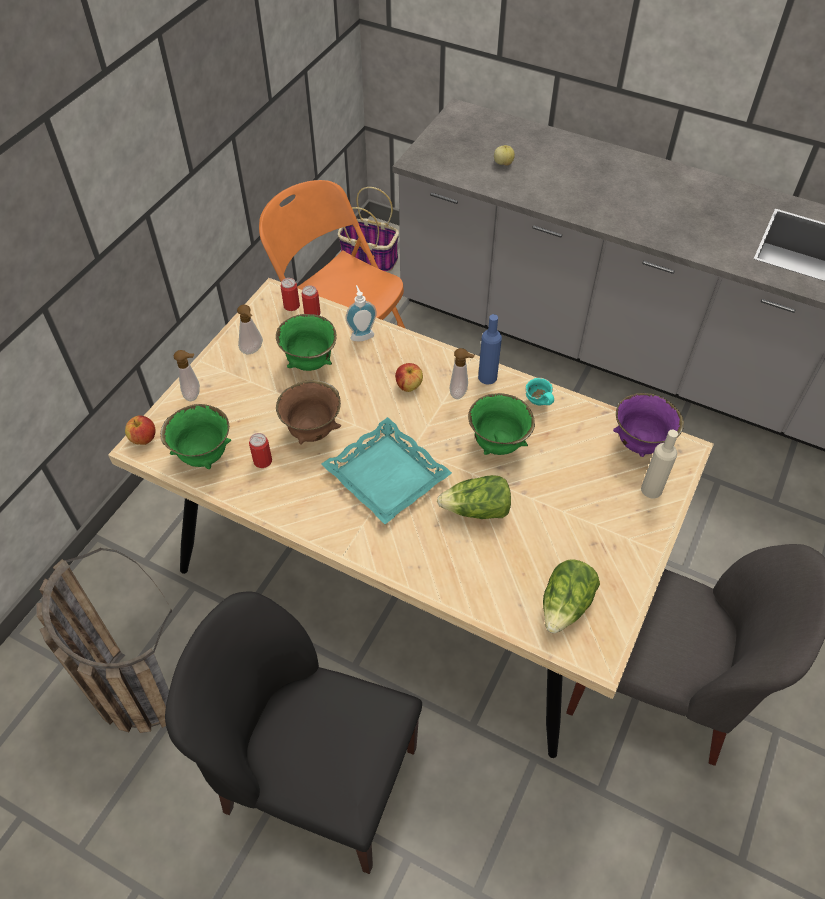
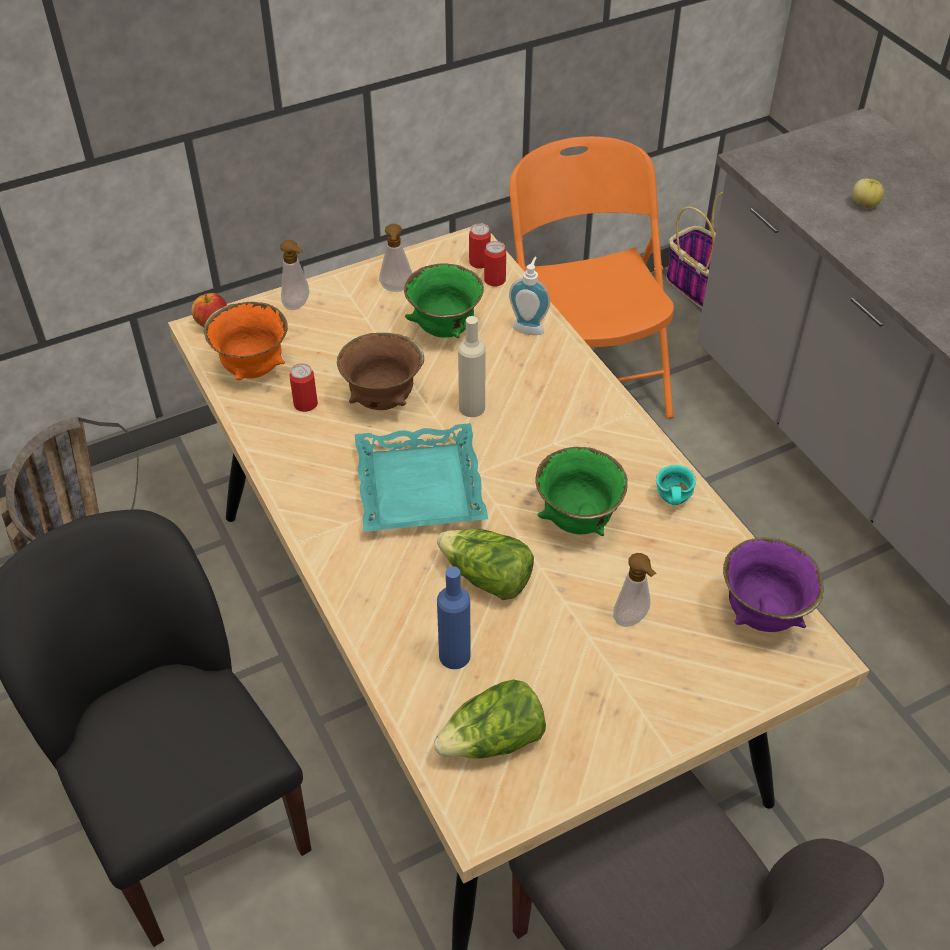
camera: 35 degrees right, 5 degrees down
green bowl [160,404,231,469] -> orange bowl [204,302,288,380]
apple [395,363,423,392] -> none
soap dispenser [450,348,475,399] -> soap dispenser moved to [613,553,657,627]
blue bottle [478,314,502,385] -> blue bottle moved to [437,566,471,669]
beige bottle [641,430,678,499] -> beige bottle moved to [458,316,486,417]

